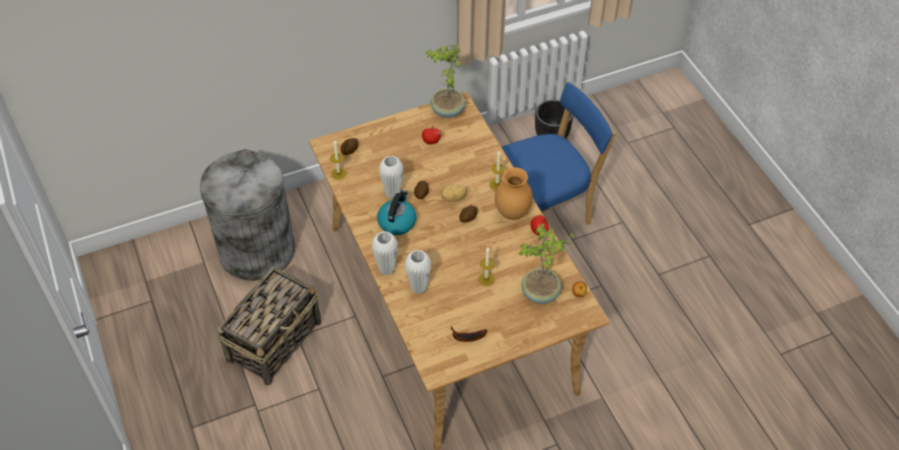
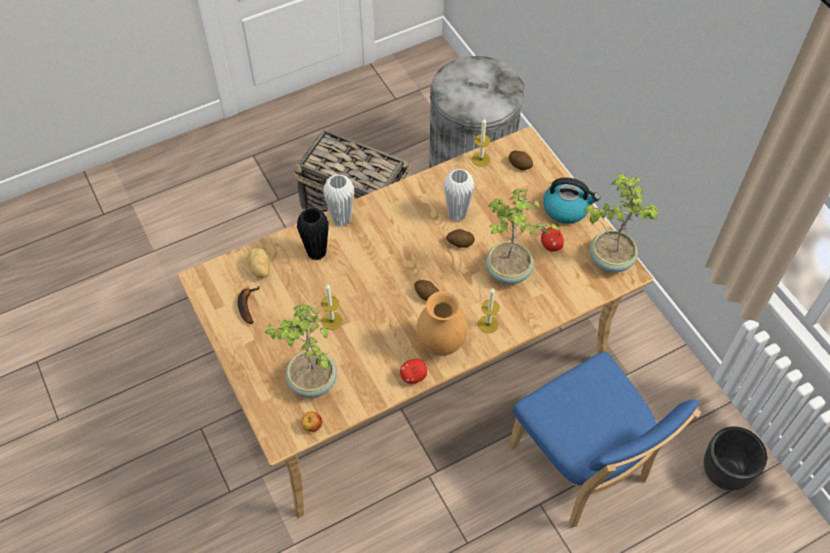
camera: 85 degrees right, 5 degrees up
kettle [377,190,416,235] -> kettle moved to [543,177,600,224]
white vase [405,250,431,294] -> black vase [297,208,329,260]
potato [441,185,467,202] -> potato moved to [248,248,270,278]
none -> potted plant [486,189,559,284]

